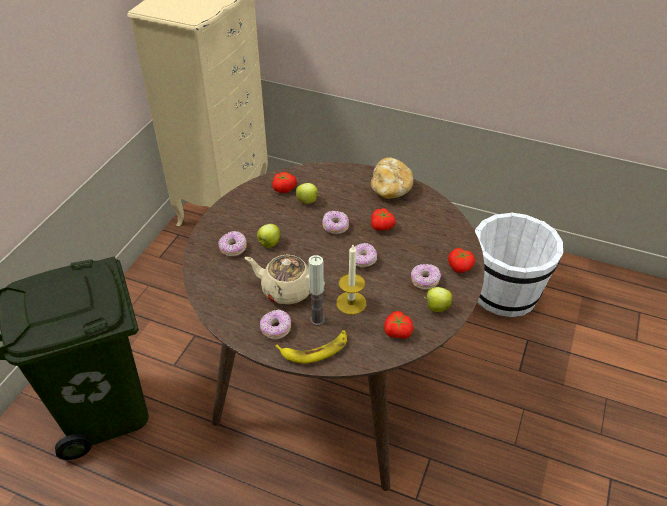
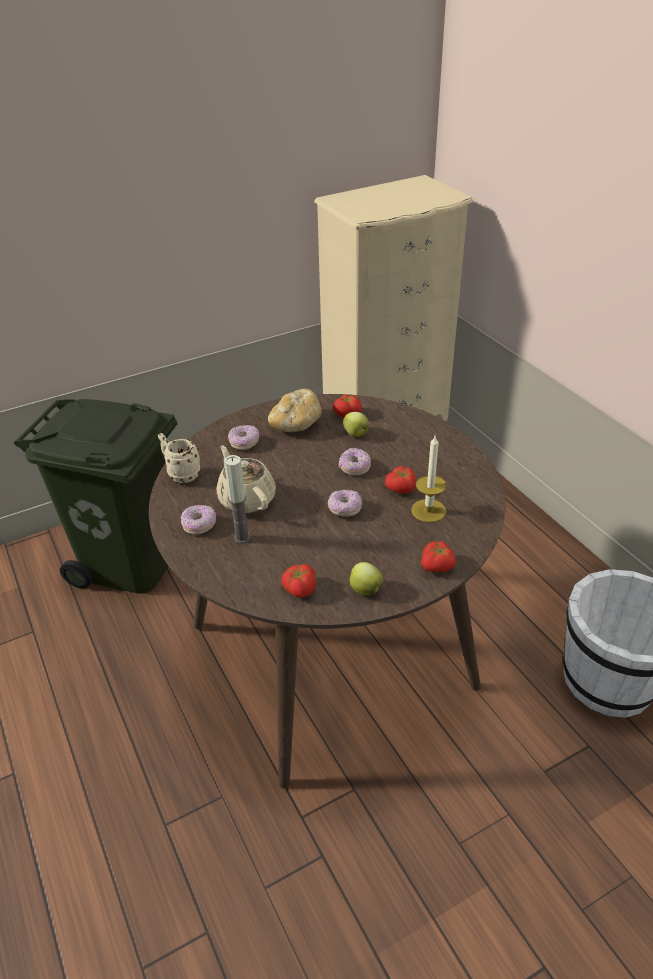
camera: 40 degrees right, 5 degrees down
apple [257,224,281,247] -> none
banana [275,330,347,363] -> none
candle [336,245,366,315] -> candle moved to [411,436,446,523]
bread [371,157,413,199] -> bread moved to [268,389,322,432]
donut [411,264,441,290] -> none
none -> beige mug [158,433,201,483]

